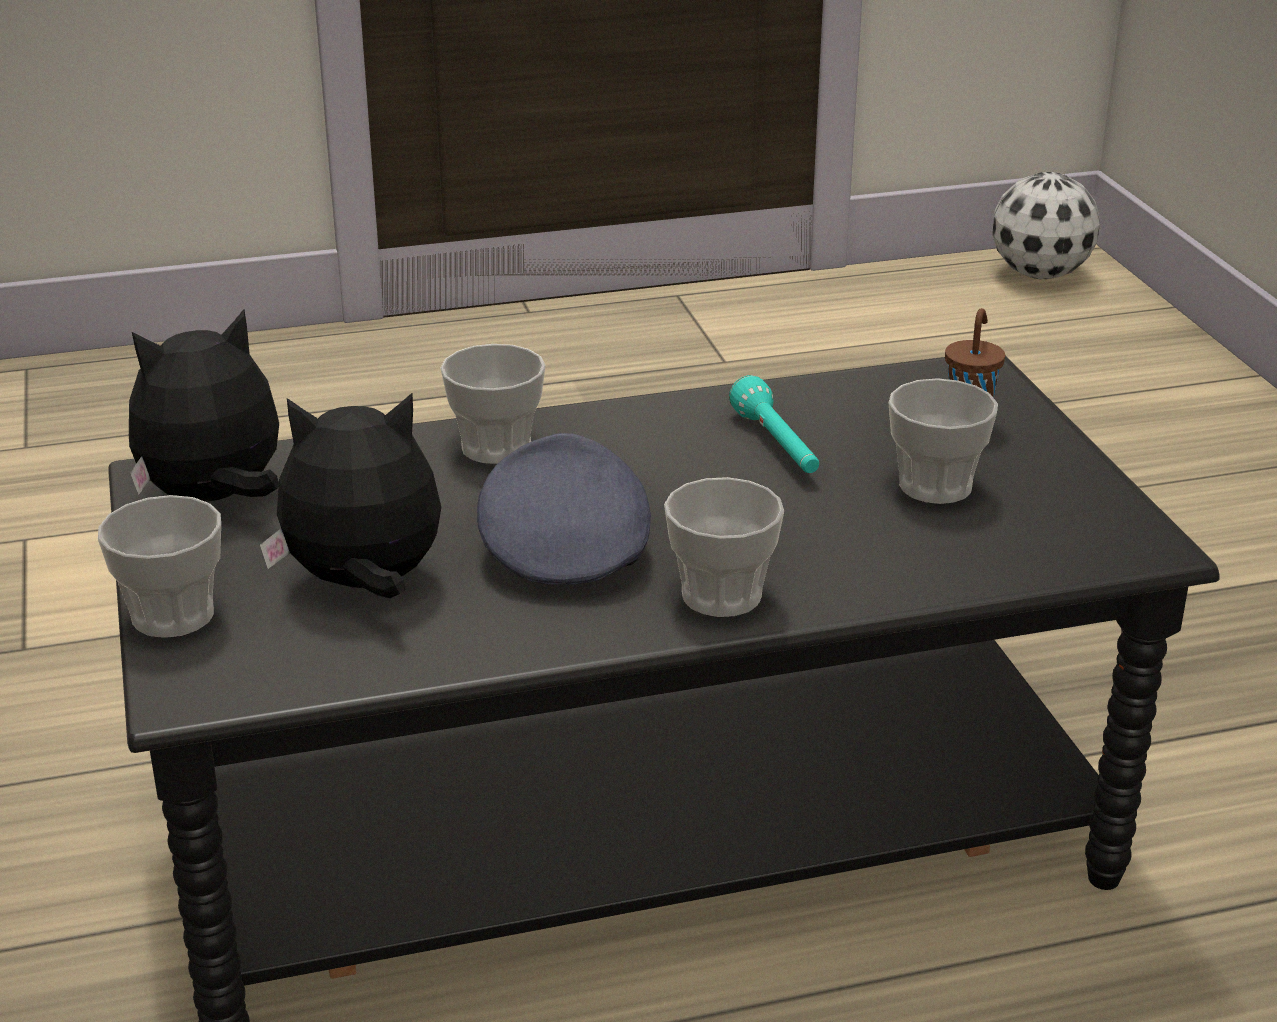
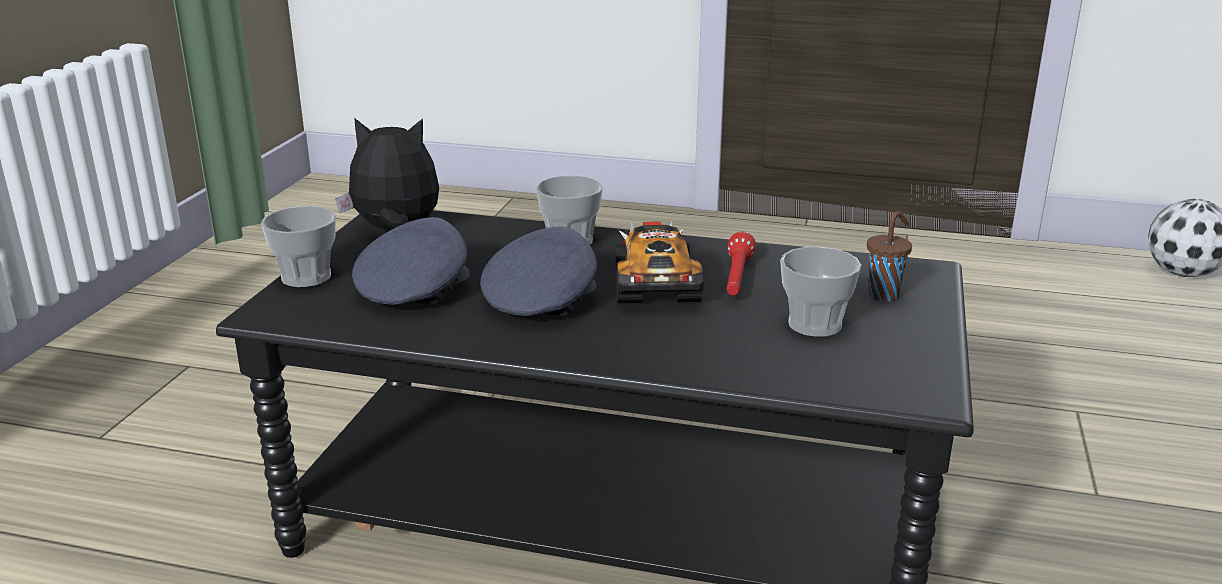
camera: 30 degrees right, 5 degrees down
plush toy [260,393,441,598] -> grey cap [352,217,470,305]
cup [664,477,784,617] -> none
turquoise flashlight [729,375,819,473] -> red flashlight [727,232,756,295]
none -> toy car [615,221,704,303]

